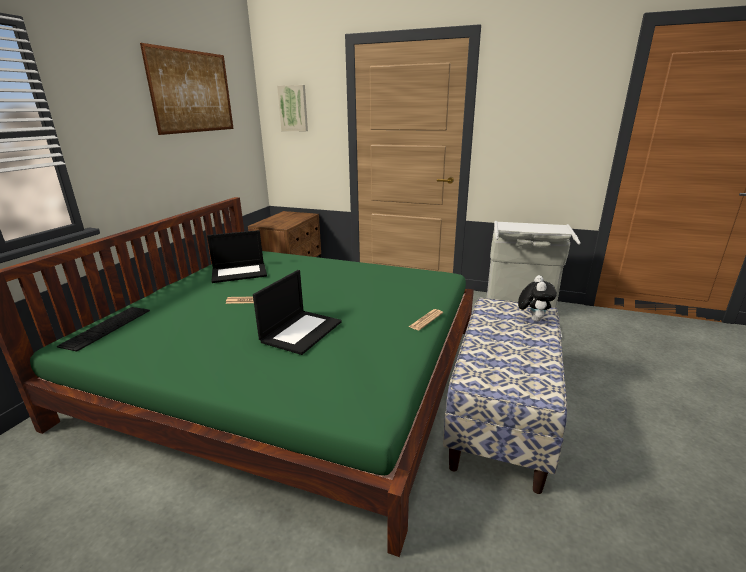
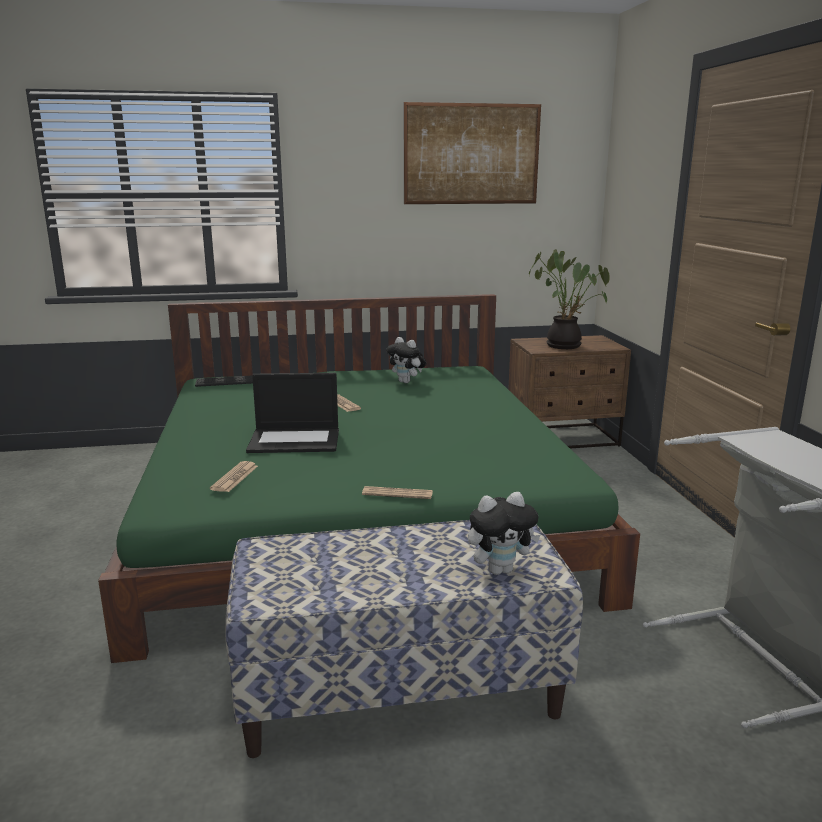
camera: 60 degrees right, 5 degrees down
laptop [207,230,267,283] -> plush toy [386,337,427,383]
picture [277,85,308,131] -> none
none -> newspaper [210,461,258,492]
none -> potted plant [529,249,610,349]

